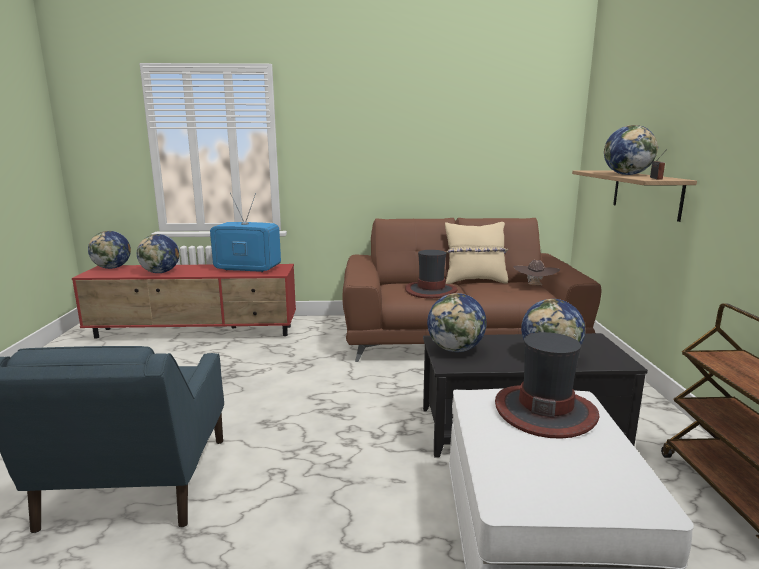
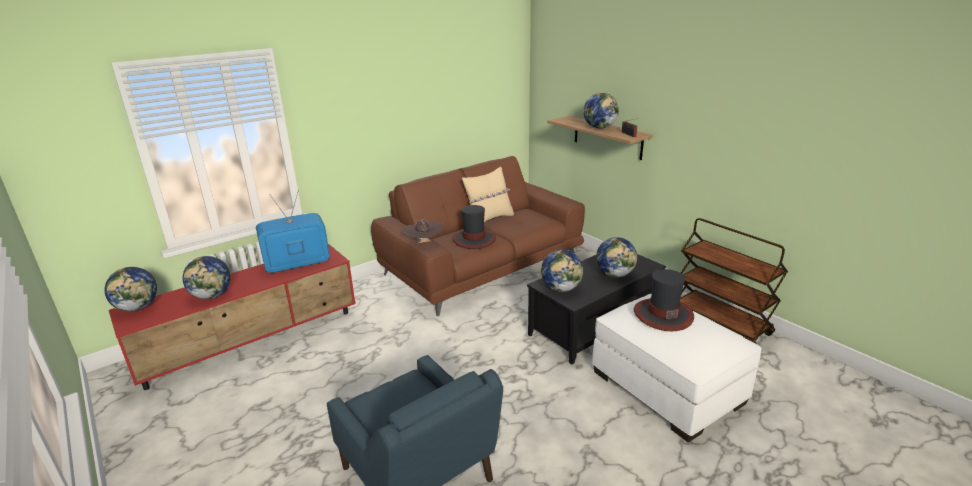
camera: 35 degrees left, 10 degrees up
brown hat [513,260,560,286] -> brown hat moved to [403,220,443,243]

